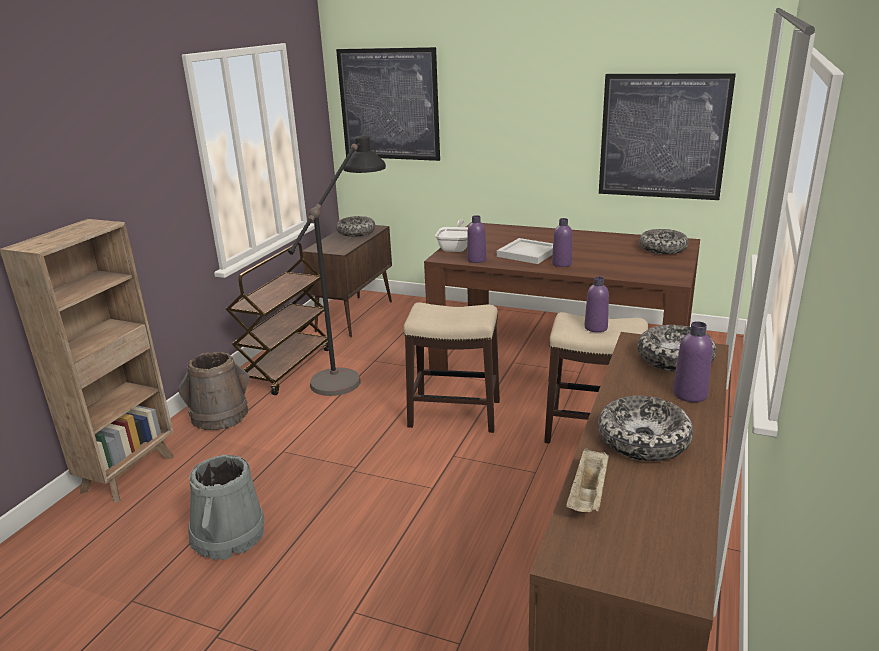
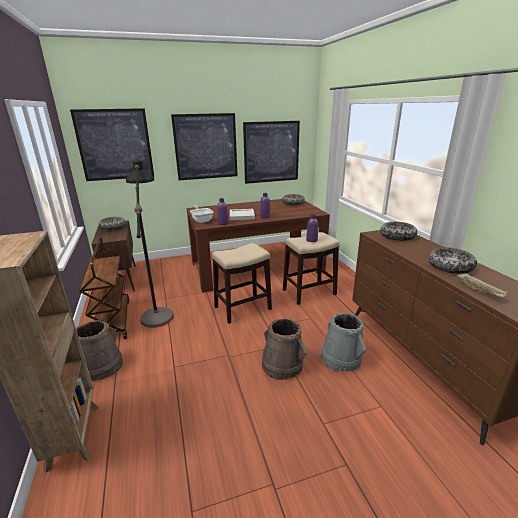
camera: 40 degrees left, 0 degrees up
grey bucket [188,455,264,560] -> grey bucket moved to [321,313,366,371]
purple bottle [673,321,712,402] -> none
none -> picture [171,113,238,180]
none -> brown bucket [262,319,307,380]

